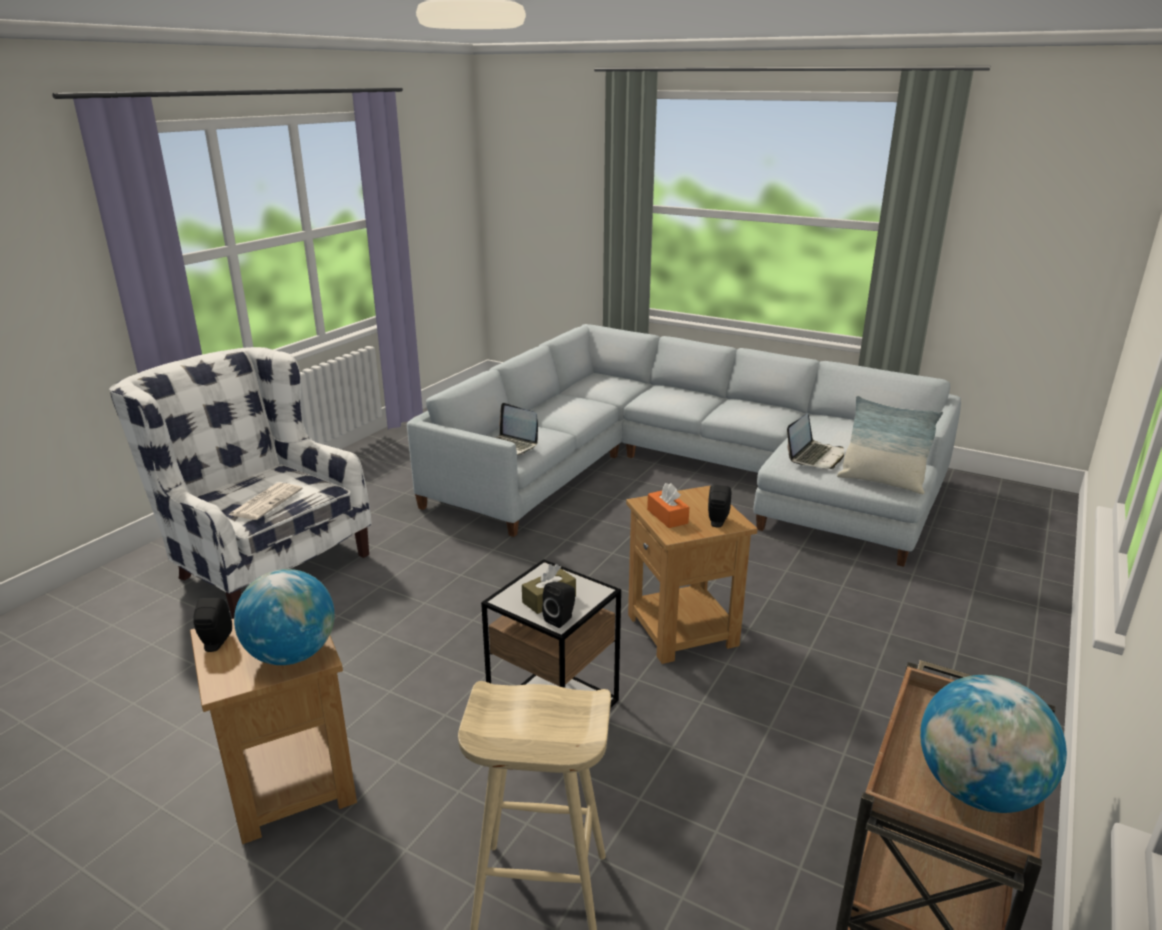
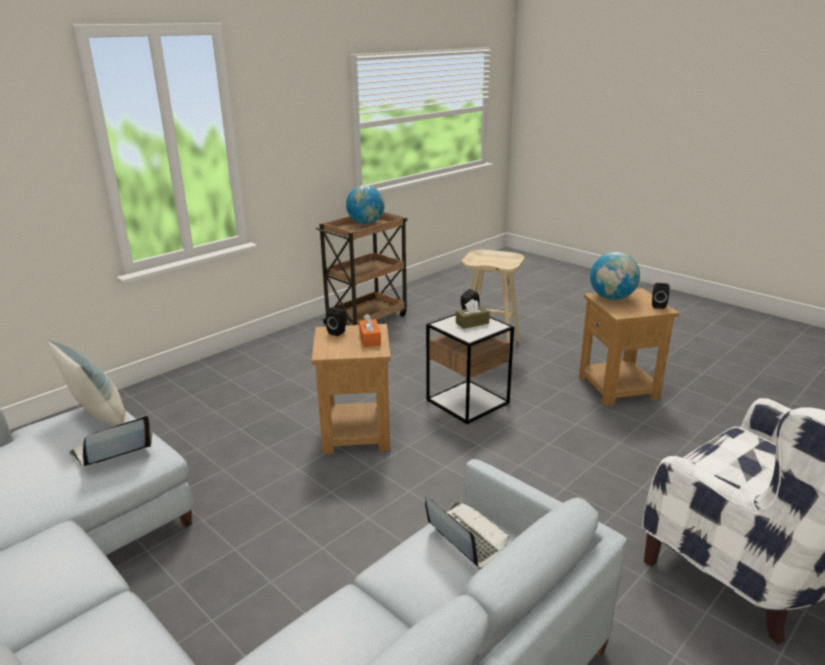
camera: 165 degrees left, 0 degrees up
newspaper [229,482,303,520] -> none

